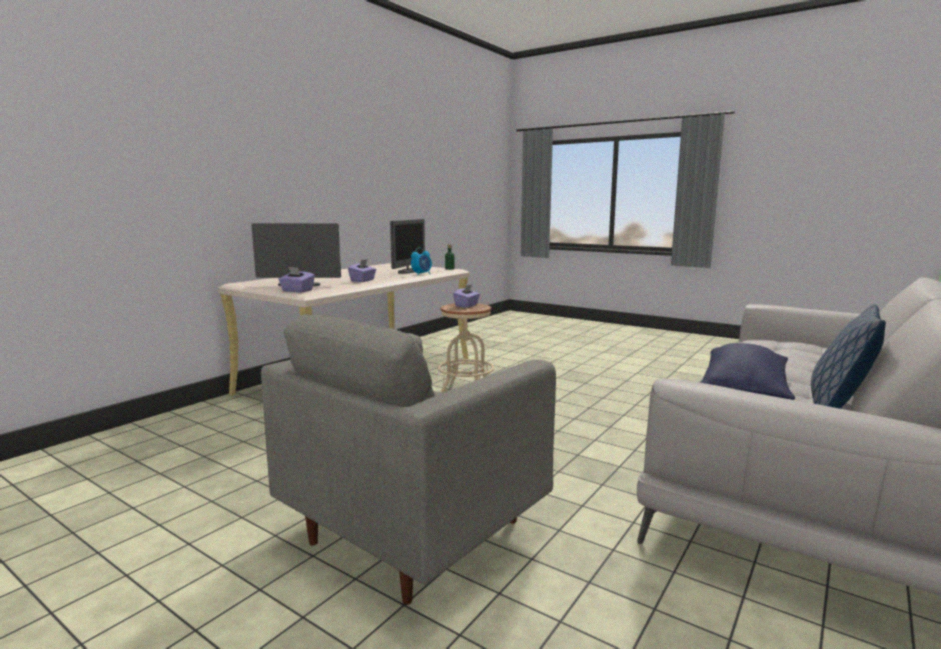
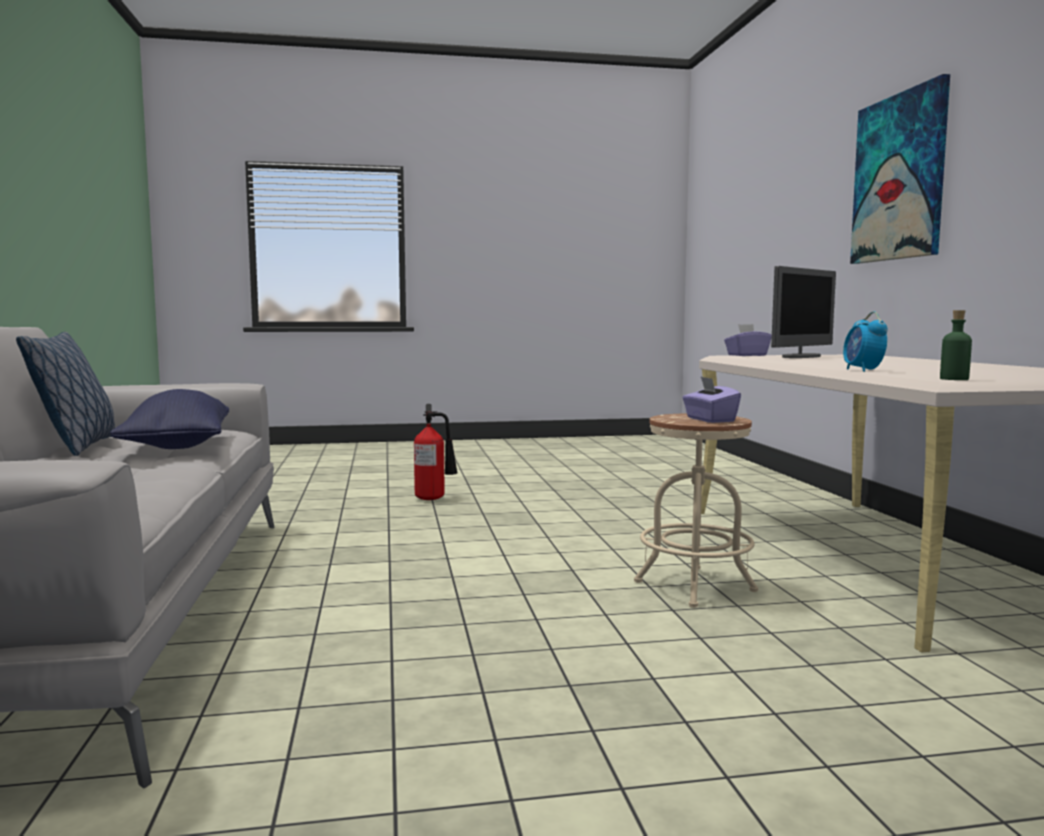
camera: 135 degrees right, 5 degrees down
grey armchair [261,314,556,605] -> fire extinguisher [414,404,458,500]
purple tissue box [348,259,376,282] -> none
monitor [390,219,425,274] -> none
none -> picture [850,74,950,264]

